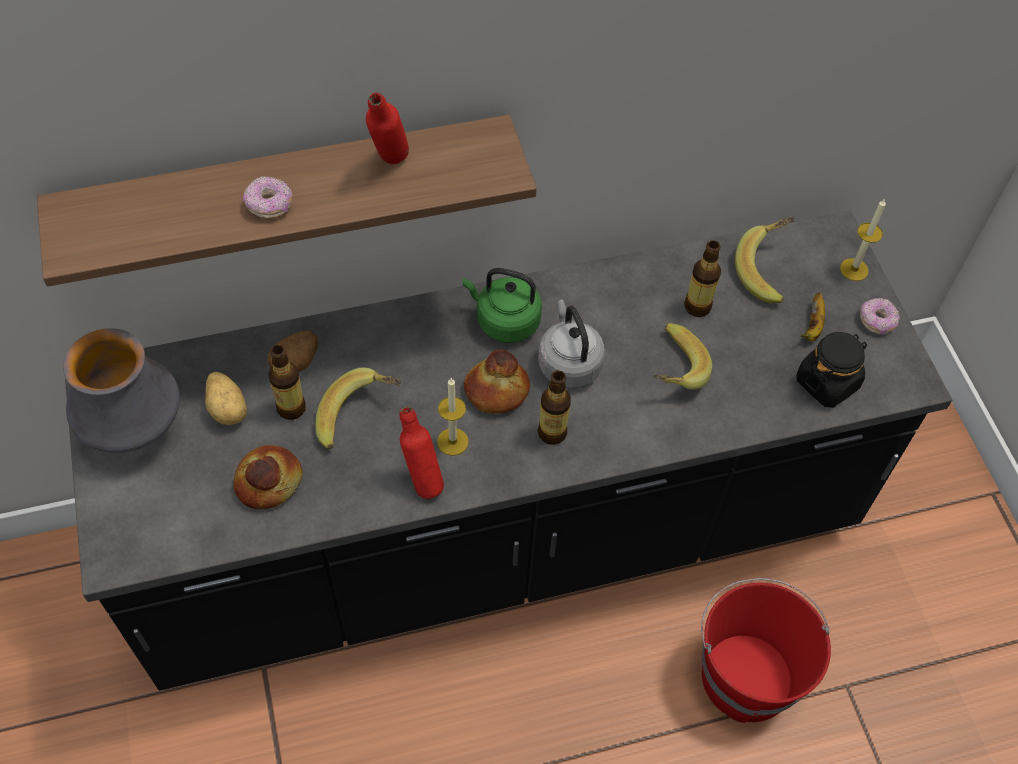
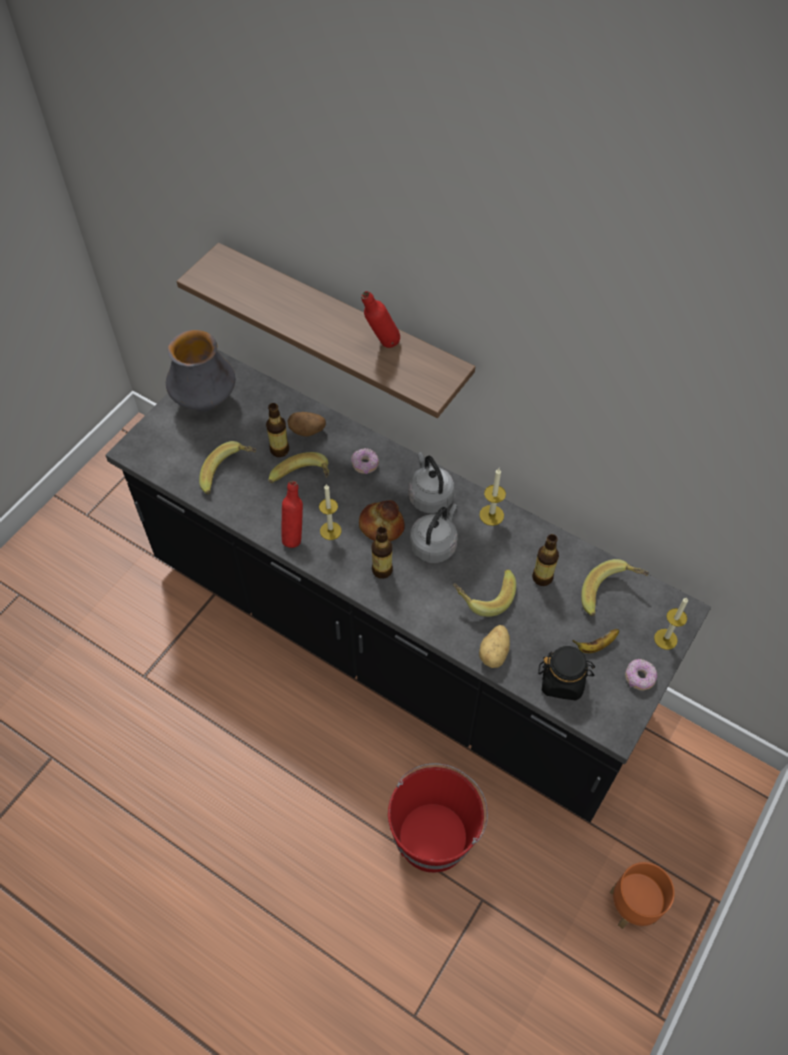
camera: 50 degrees right, 0 degrees up
potato [205,372,247,425] -> potato moved to [479,625,510,668]
bread [234,445,303,509] -> banana [199,441,256,494]
donut [243,176,292,219] -> donut moved to [351,448,379,474]
green kettle [463,268,542,343] -> grey kettle [408,452,455,513]
none -> candle [479,468,506,526]
none -> orange planter [610,862,675,929]

